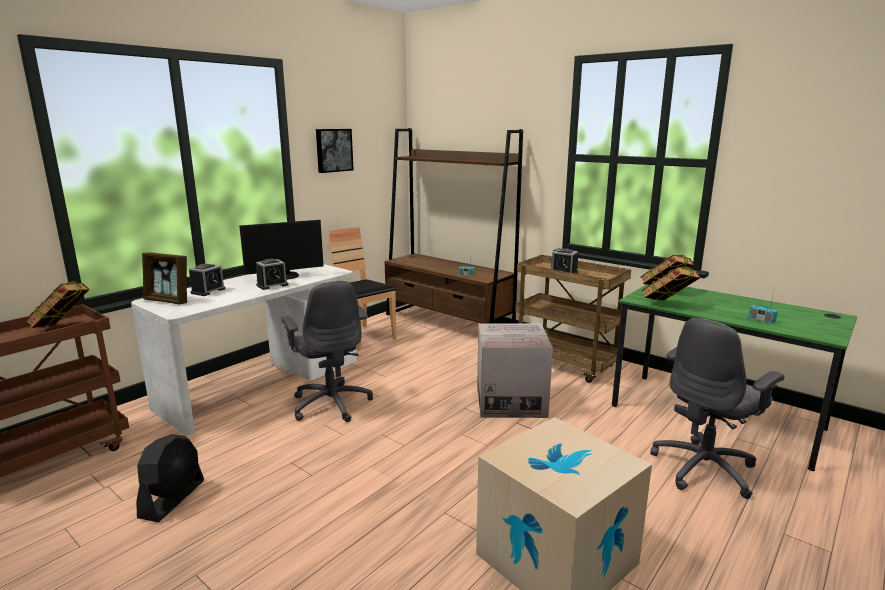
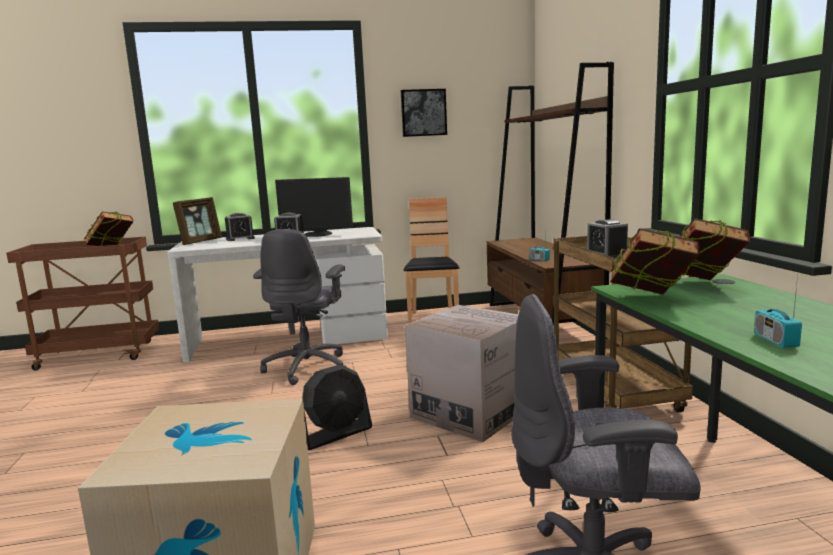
camera: 40 degrees right, 5 degrees down
black fan [136,434,204,522] -> black fan moved to [302,364,372,450]
picture frame [142,252,187,304] -> picture frame turned 120 degrees counterclockwise [173,197,222,245]

